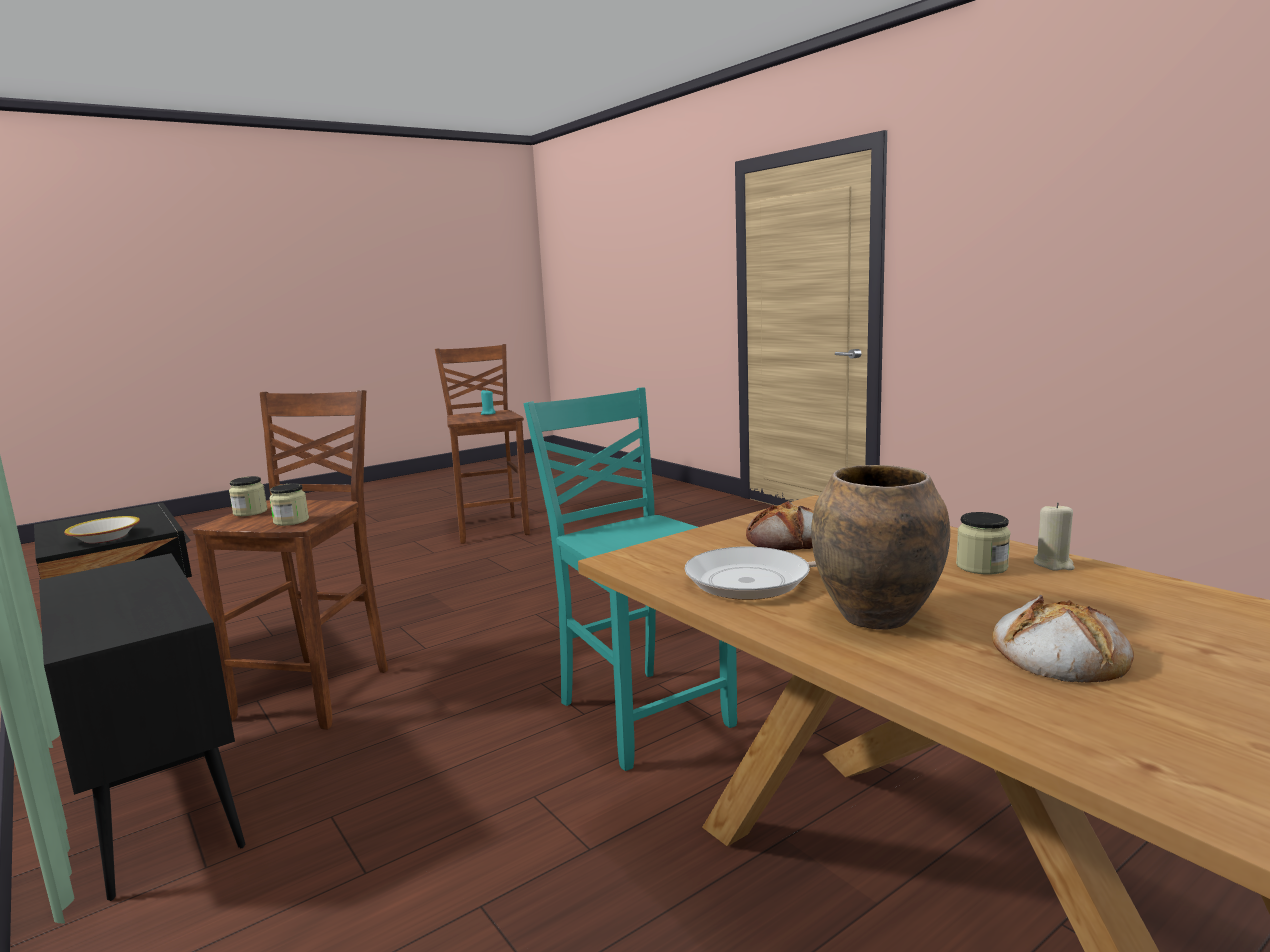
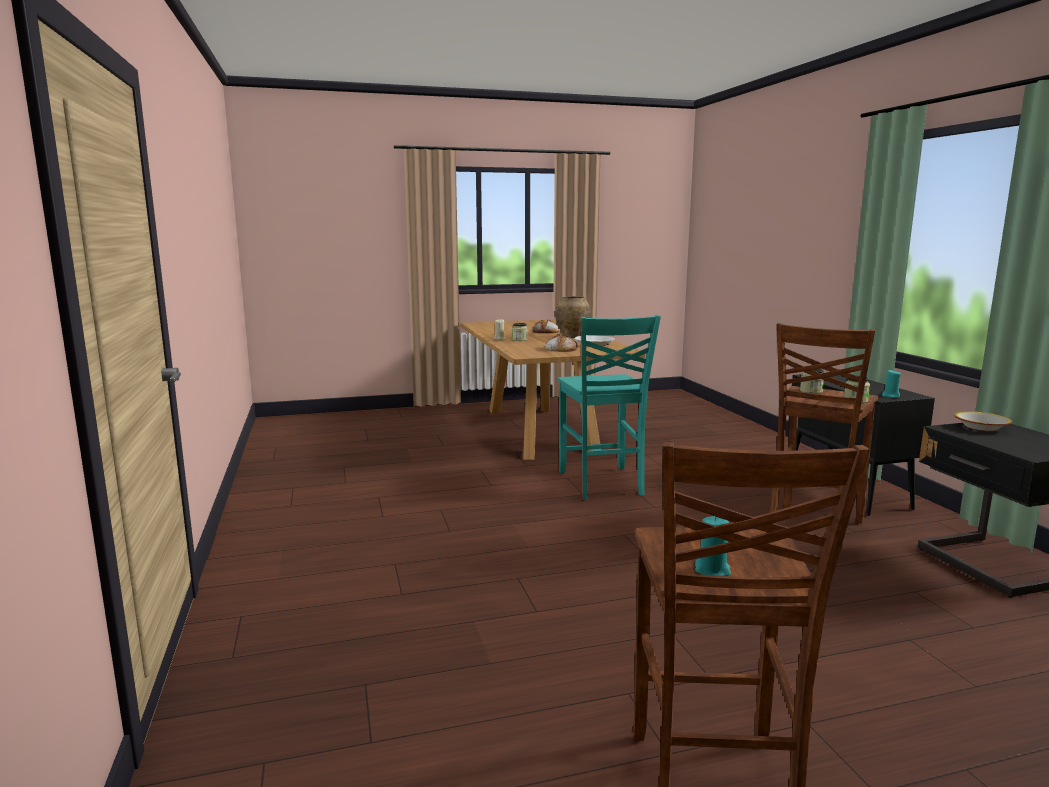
camera: 160 degrees left, 0 degrees up
none -> turquoise candle [882,370,901,398]

